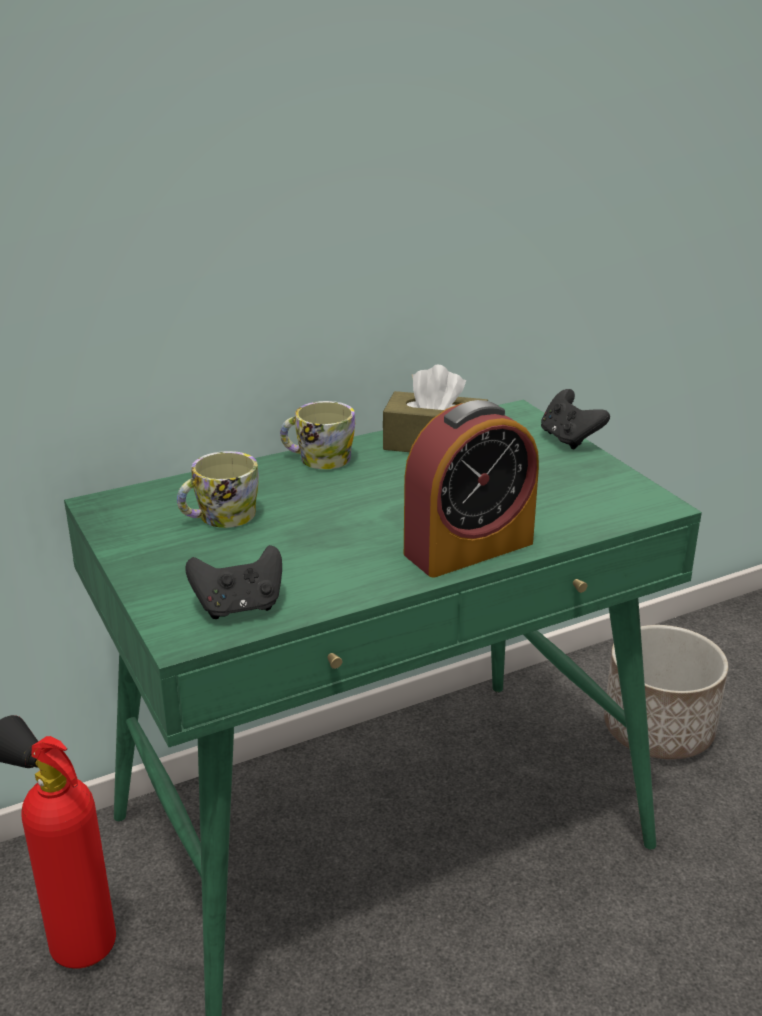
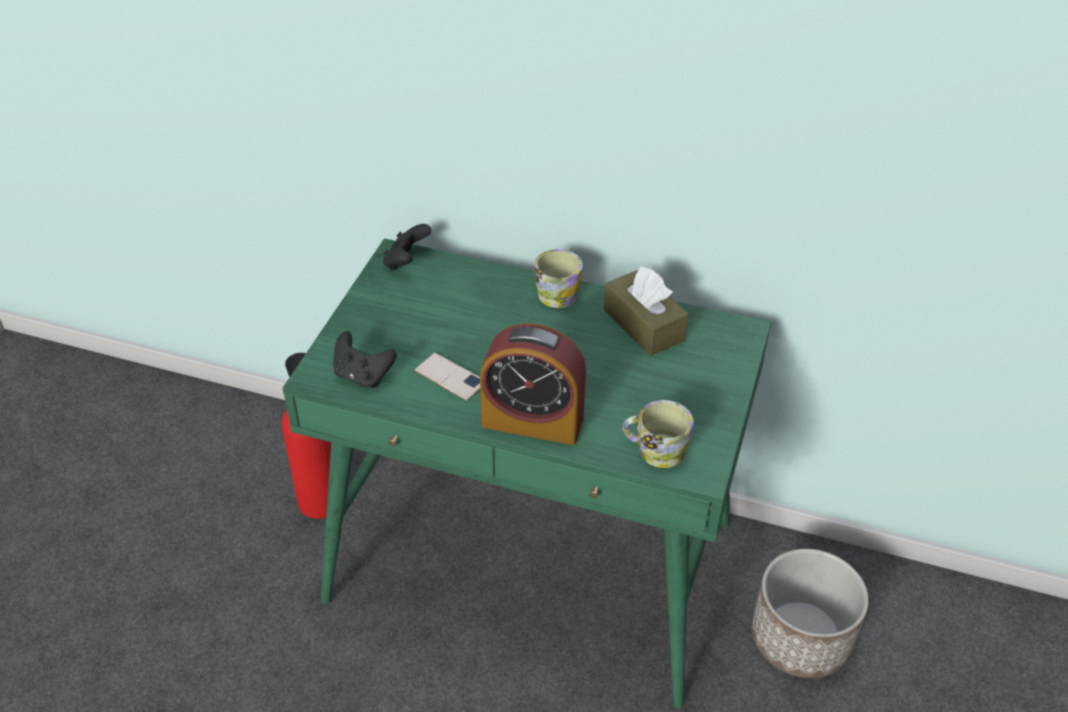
camera: 45 degrees right, 15 degrees up
mug [177,451,259,528] -> mug moved to [623,400,693,468]
black game controller [541,389,610,449] -> black game controller moved to [383,224,431,271]
none -> phone [414,352,480,401]

